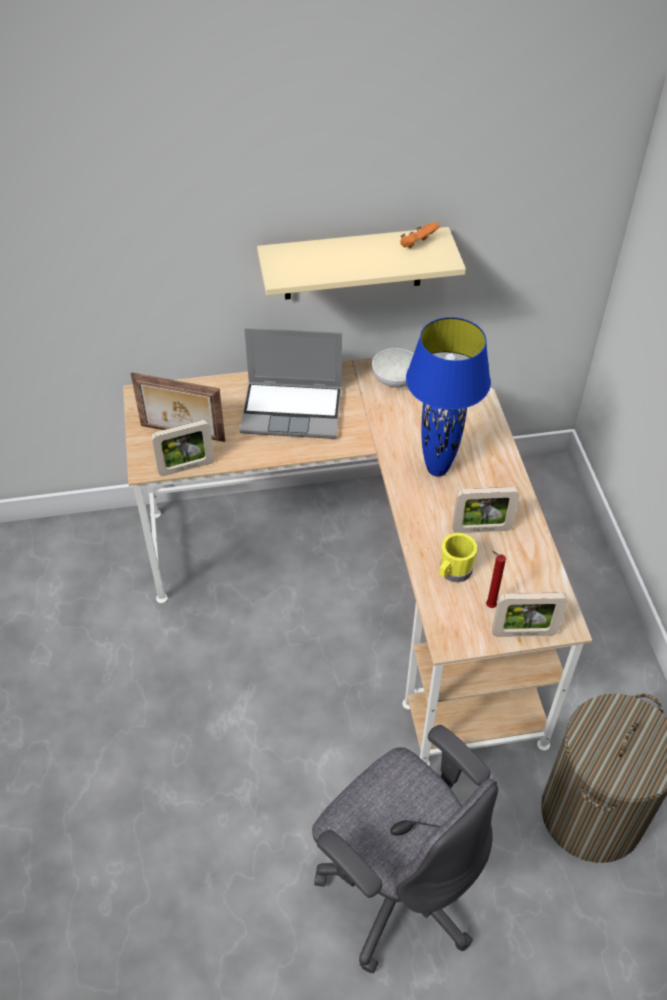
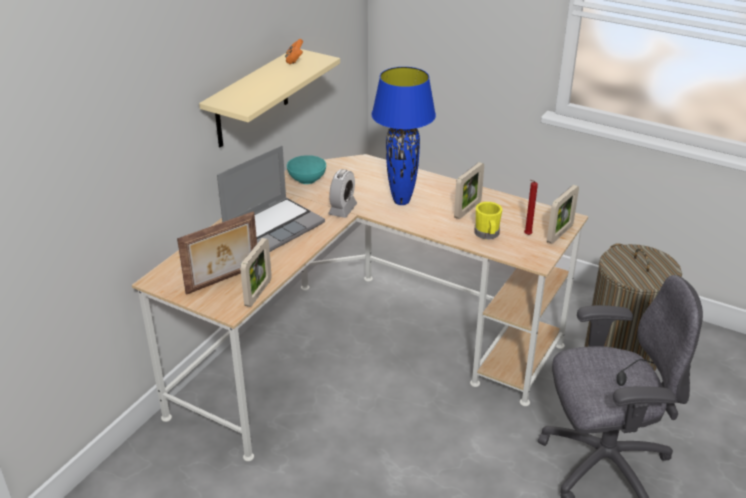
camera: 50 degrees left, 15 degrees down
white bowl [372,348,414,388] -> turquoise bowl [287,155,326,184]
none -> alarm clock [328,169,357,218]

